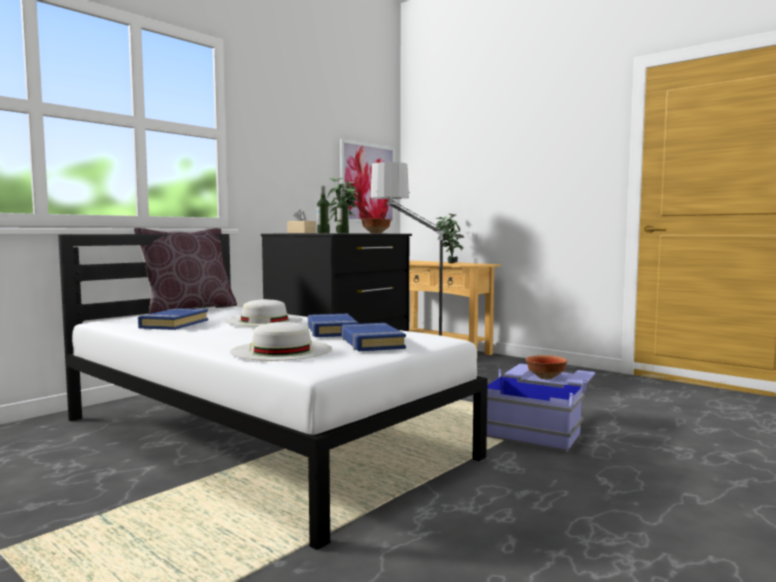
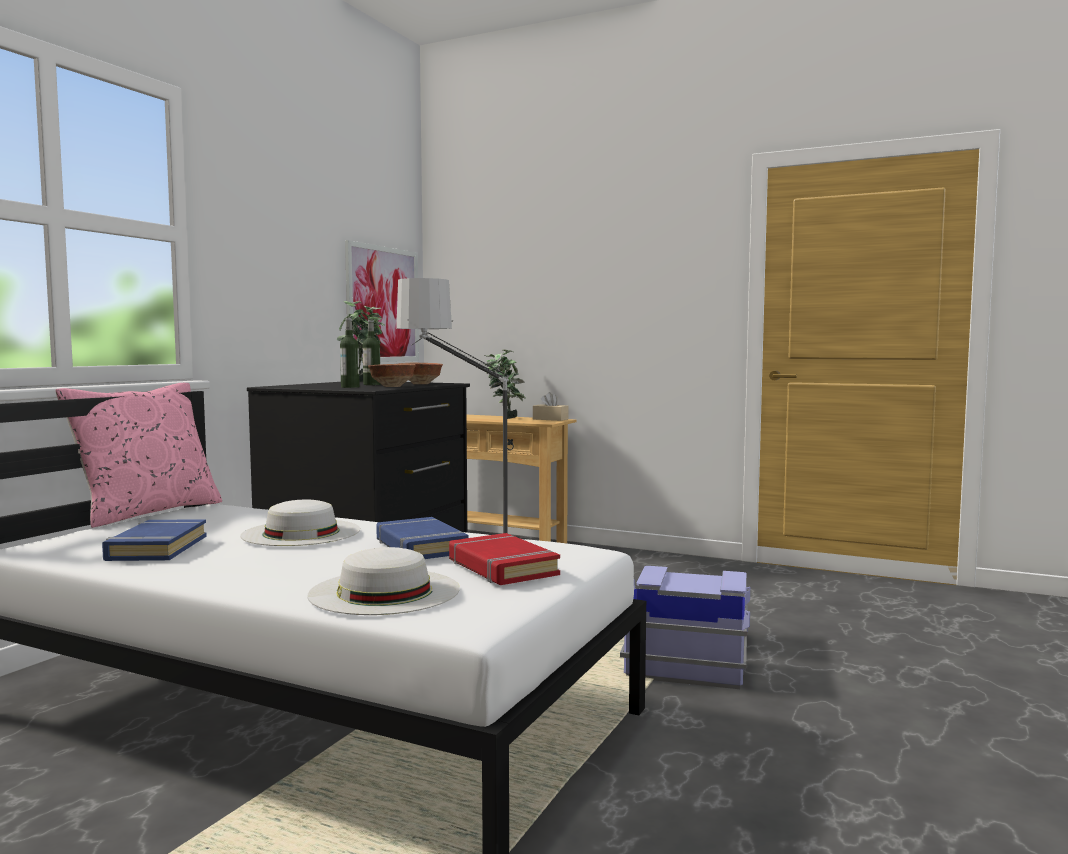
camera: 15 degrees left, 0 degrees up
brown pillow [134,228,237,314] -> pink pillow [55,383,222,528]
beige tissue box [287,209,316,233] -> beige tissue box moved to [533,392,568,421]
blue book [341,323,406,351] -> red book [449,533,560,585]
bowl [525,355,568,380] -> bowl moved to [368,364,416,387]

